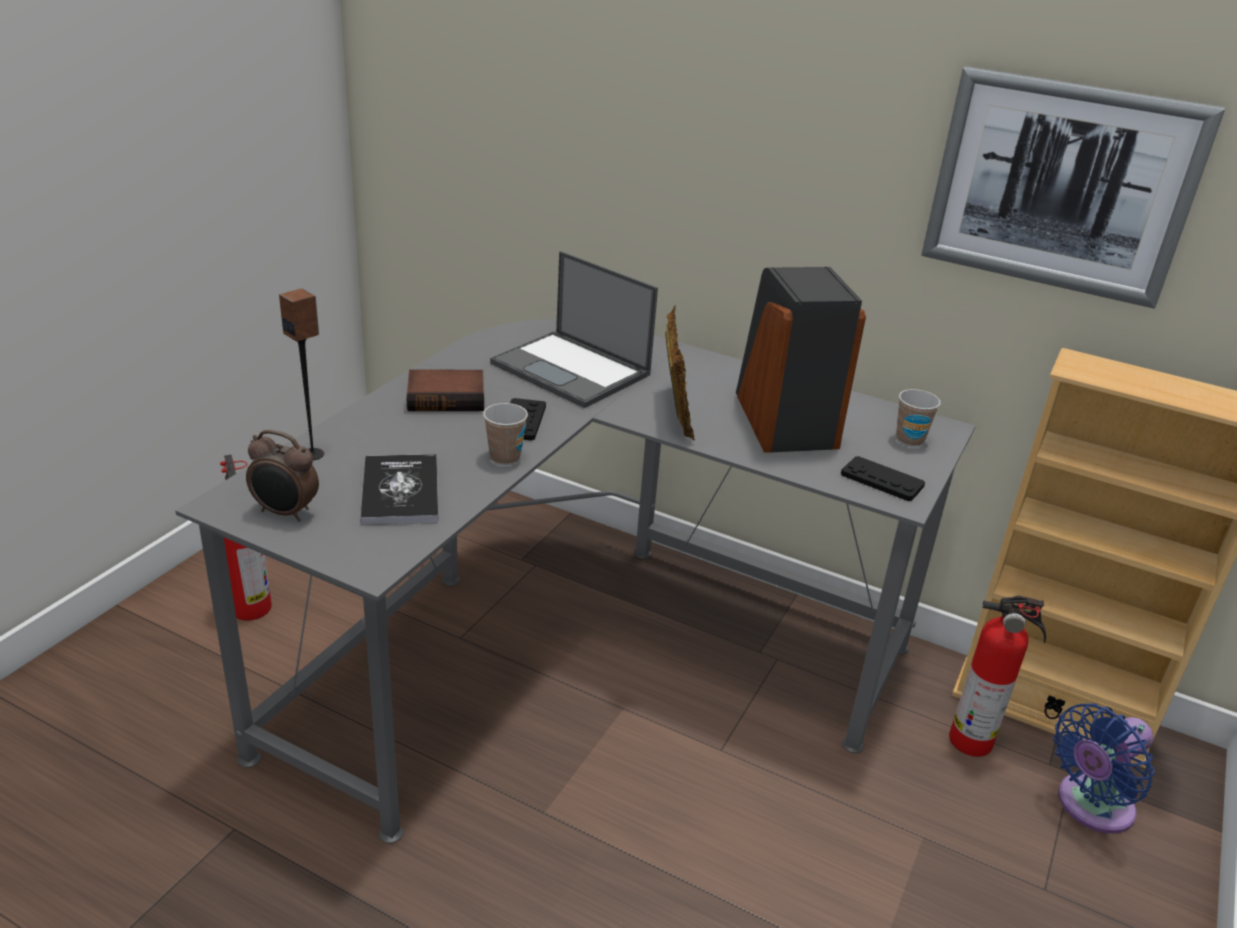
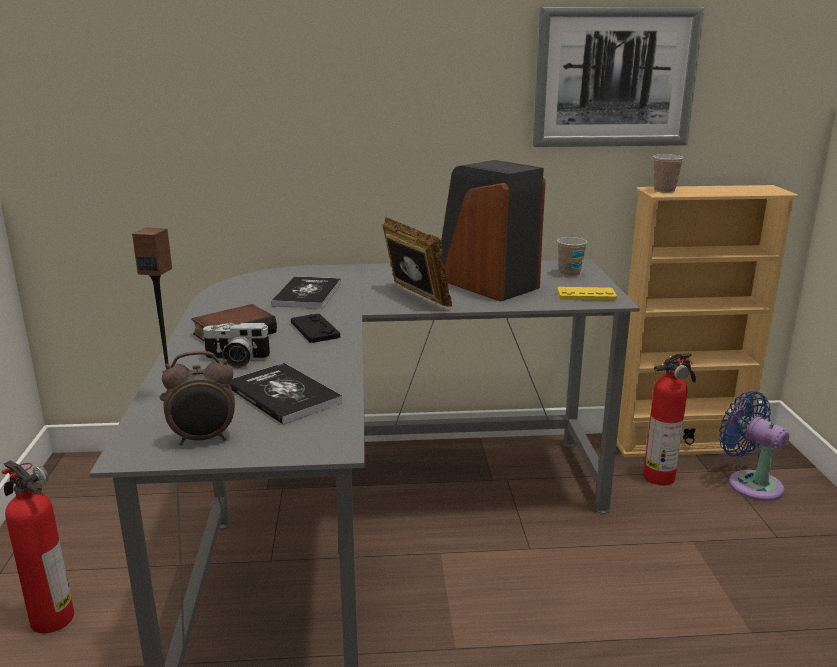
camera: 30 degrees left, 10 degrees down
cup [483,403,528,465] -> cup moved to [653,154,684,193]
laptop [490,251,658,408] -> book [272,276,341,309]
black game controller [841,456,925,501] -> yellow game controller [557,287,617,301]
blue fan [1053,703,1154,833] -> blue fan turned 120 degrees clockwise [719,391,789,501]
none -> camera [202,323,271,368]

